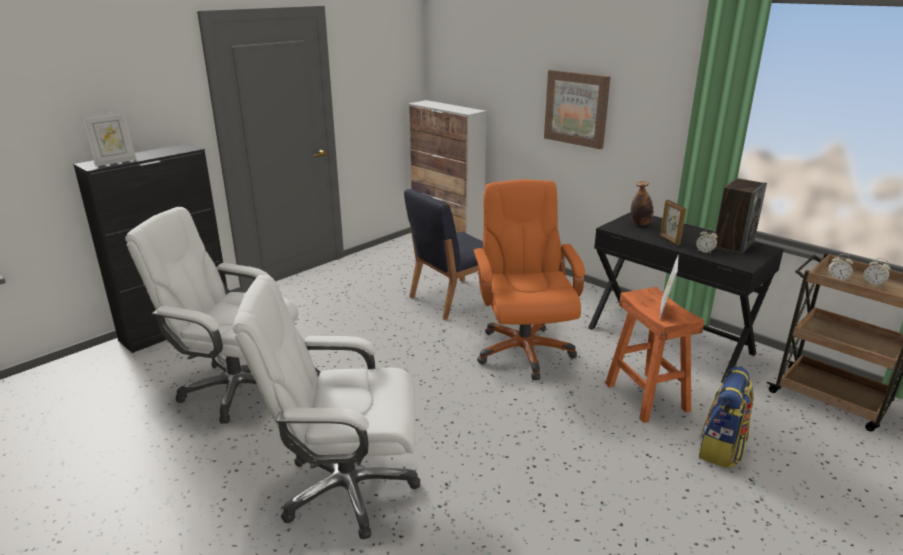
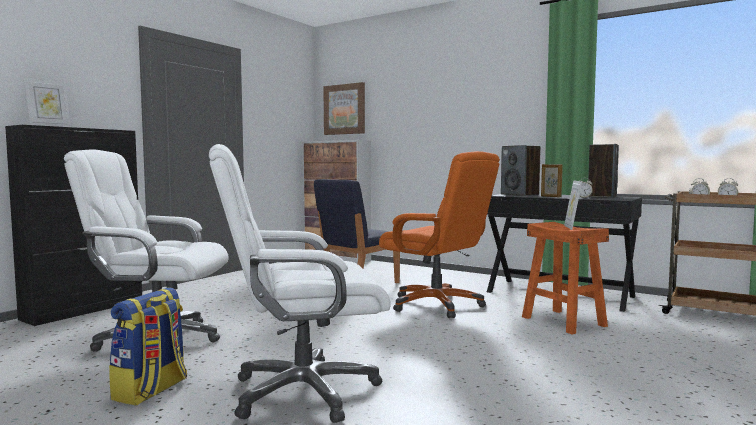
camera: 10 degrees left, 20 degrees down
orange office chair [473,180,585,380] -> orange office chair turned 150 degrees clockwise [379,151,500,318]
picture [544,70,610,149] -> picture moved to [323,82,365,135]
bottle [631,181,653,226] -> speaker [501,145,541,196]
backpack [699,366,754,469] -> backpack moved to [109,288,187,405]

